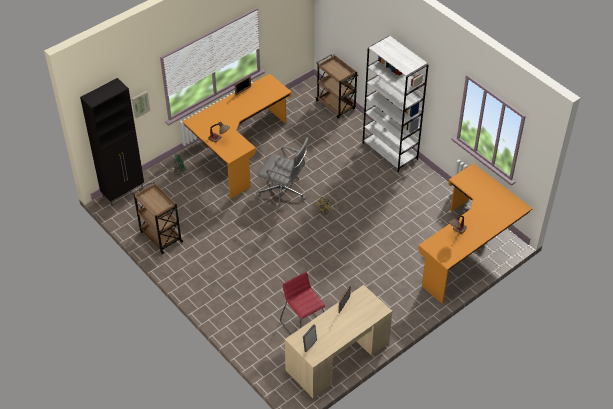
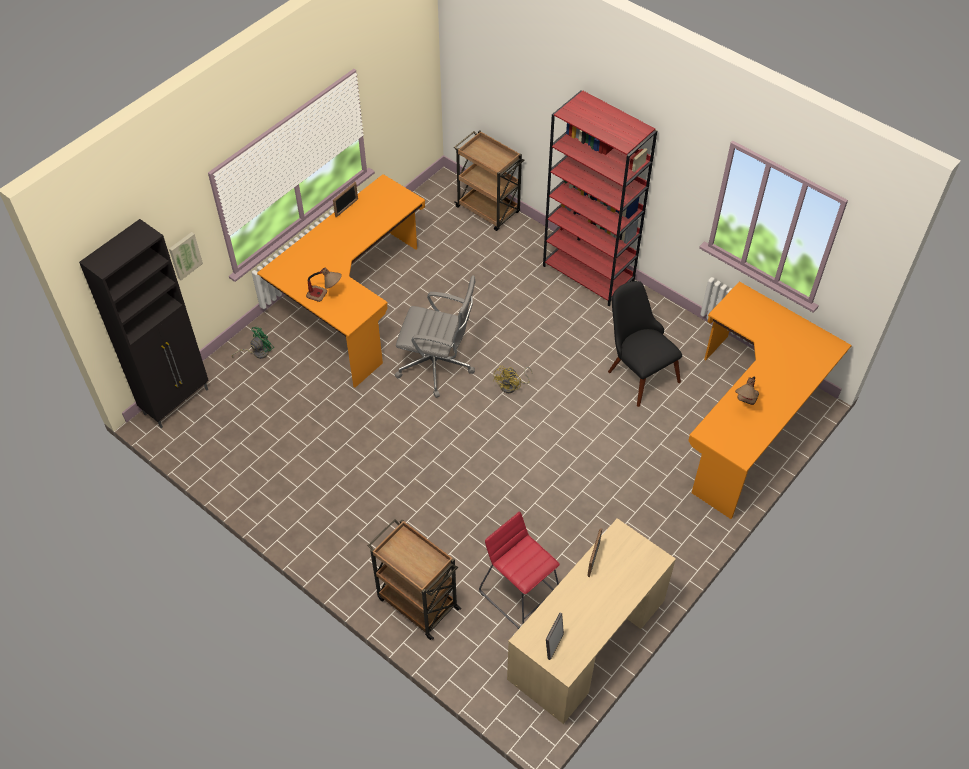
camera: 10 degrees left, 5 degrees up
brown cart [133,182,183,254] -> brown cart moved to [368,519,462,640]
white bookcase [363,36,429,172] -> red bookcase [543,91,657,306]
none -> black chair [608,281,682,407]

